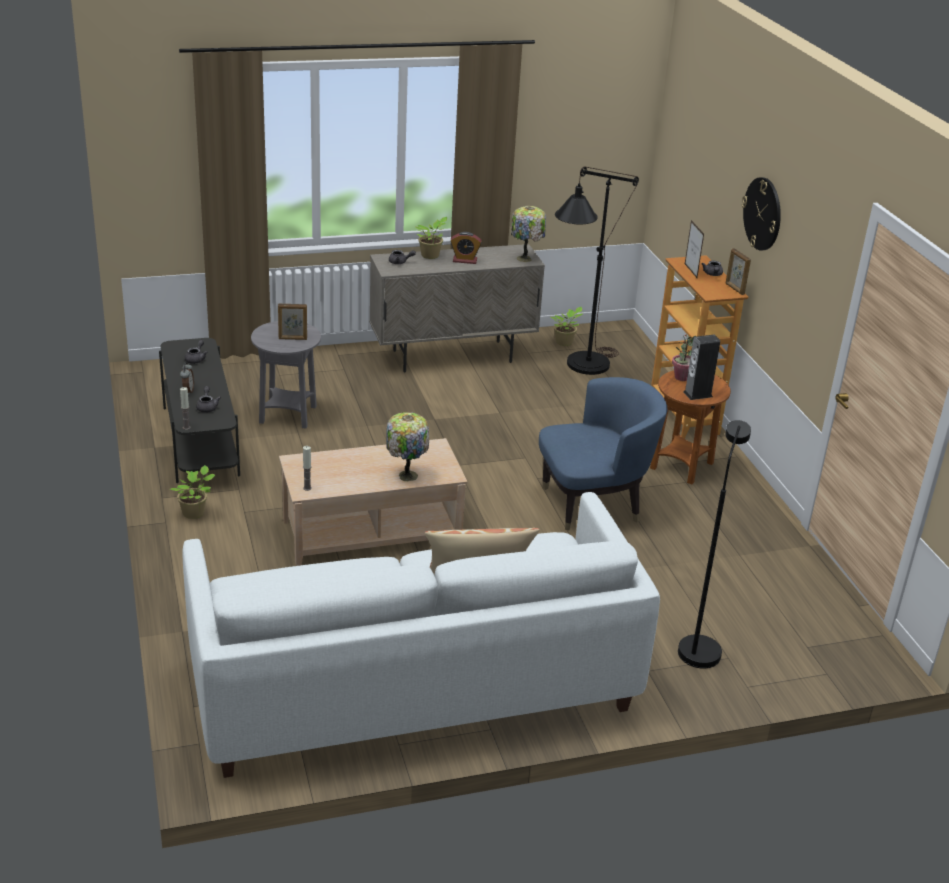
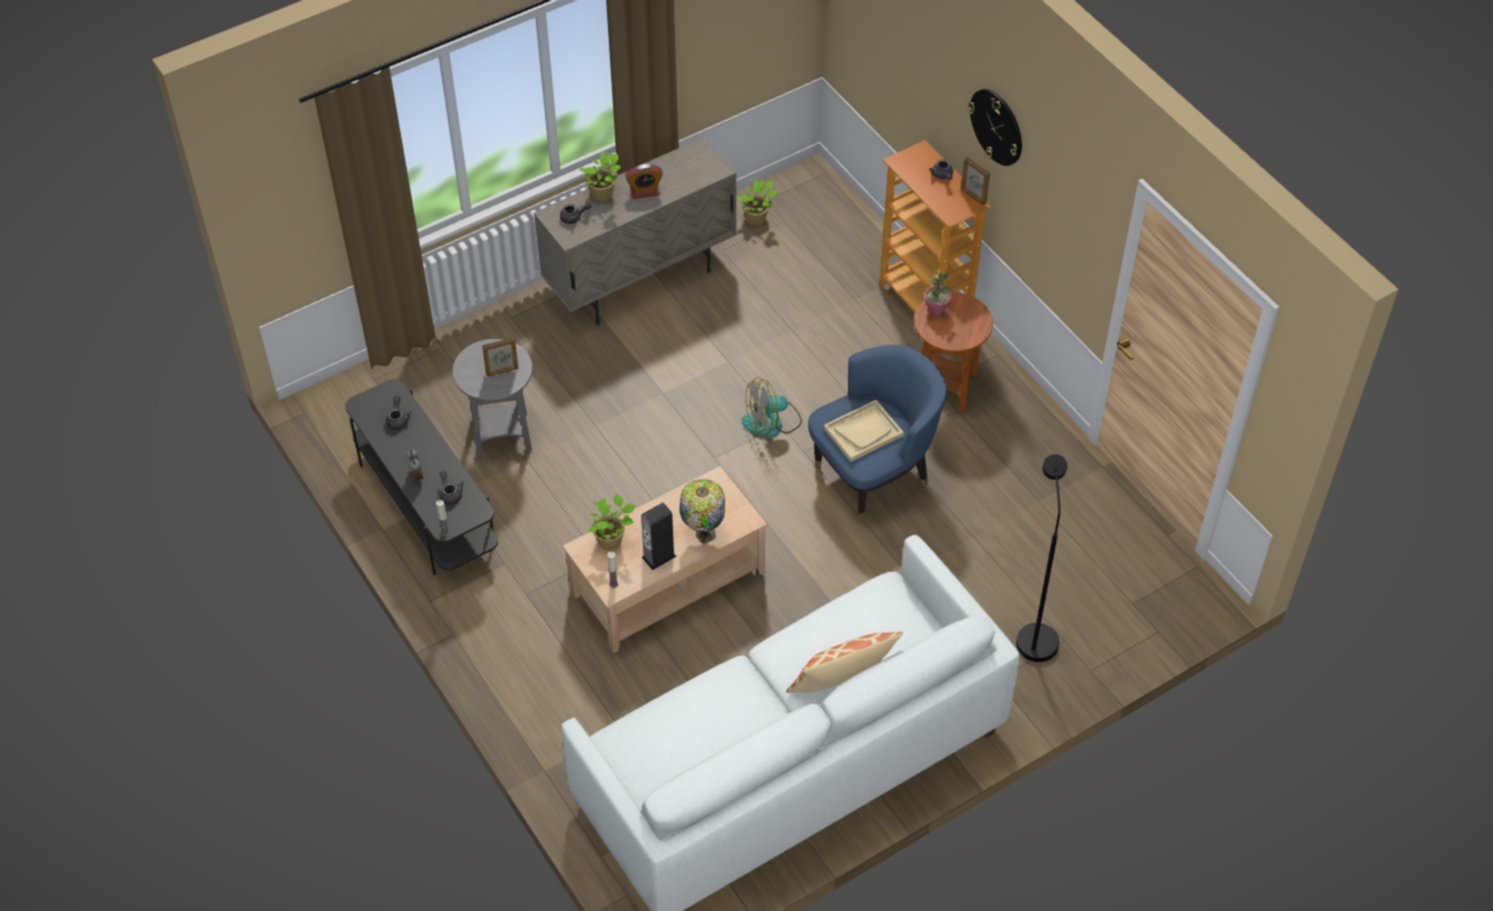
camera: 15 degrees left, 20 degrees up
potted plant [169,465,215,519] -> potted plant moved to [588,494,636,550]
table lamp [511,206,546,262] -> none
black floor lamp [555,167,639,375] -> none
speaker [683,335,720,400] -> speaker moved to [641,502,677,570]
picture frame [685,220,704,278] -> none
none -> fan [742,377,802,438]
none -> beige tray [824,400,904,462]

